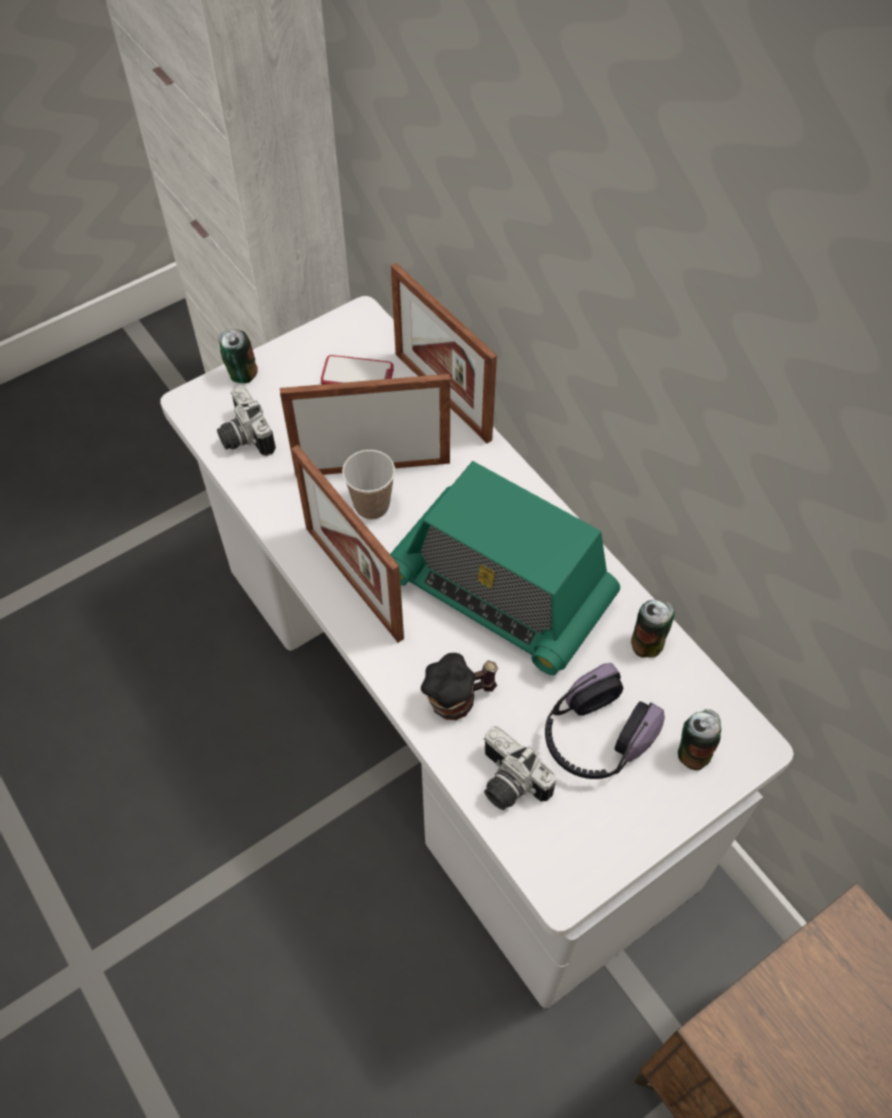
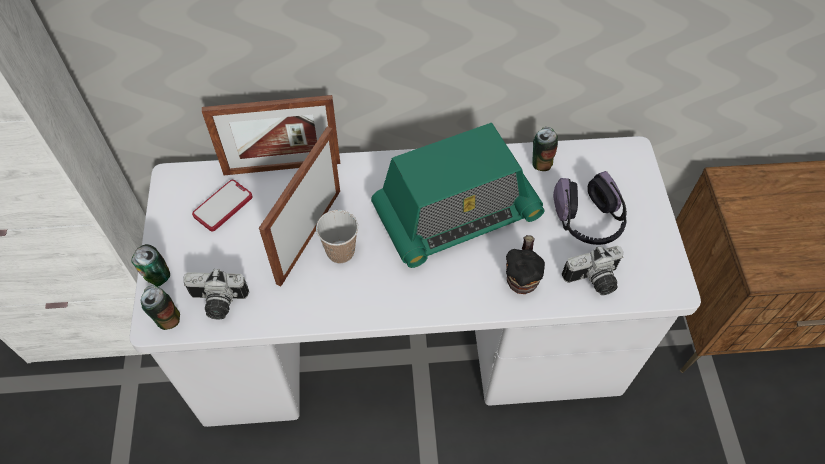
camera: 60 degrees left, 0 degrees up
picture frame [291,445,404,643] -> none
can [678,709,721,770] -> can moved to [141,285,180,330]

